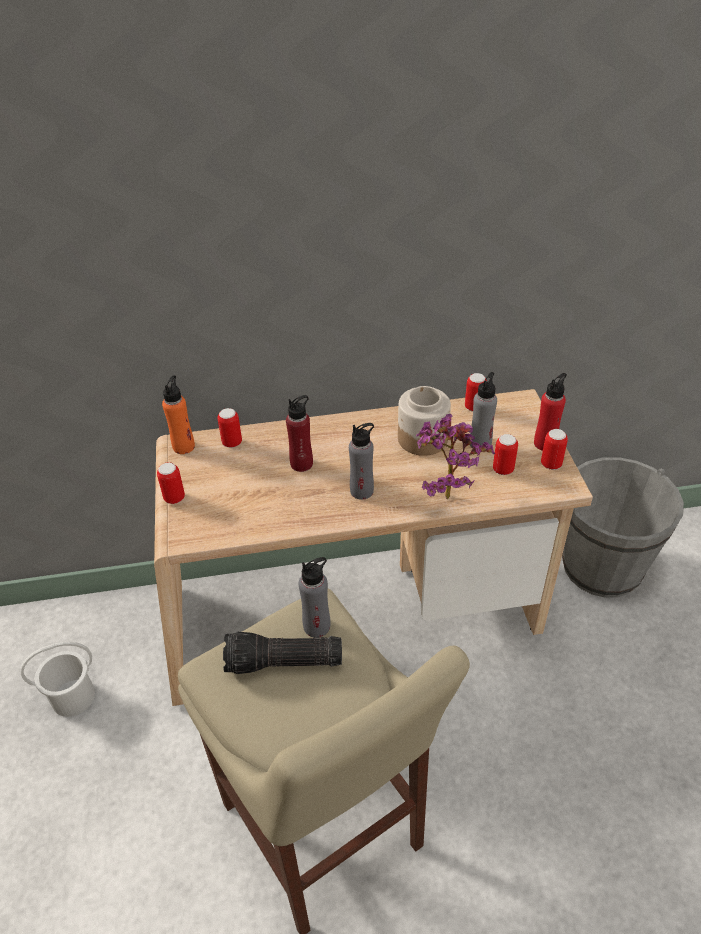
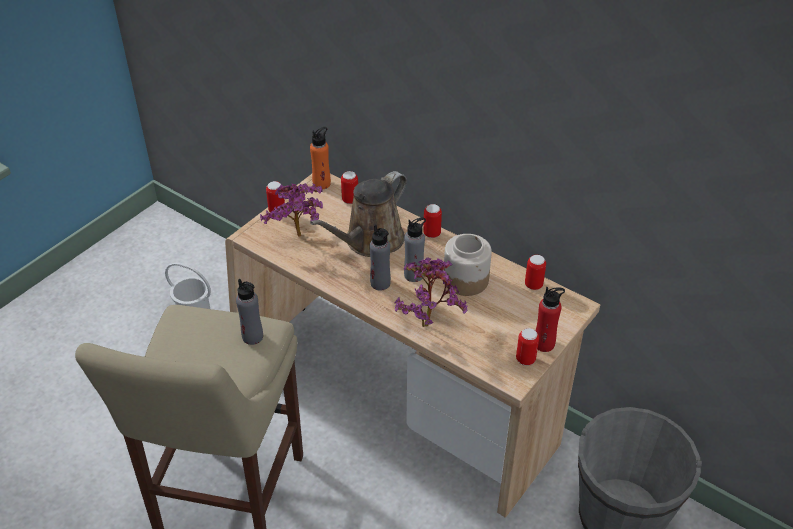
camera: 45 degrees right, 0 degrees up
flashlight [223,632,342,674] -> none
red bottle [286,395,313,472] -> brown watering can [310,171,407,257]
grey bottle [470,372,497,449] -> grey bottle moved to [404,218,426,282]
can [493,434,518,475] -> can moved to [423,204,442,238]
none -> potted plant [260,183,323,237]

